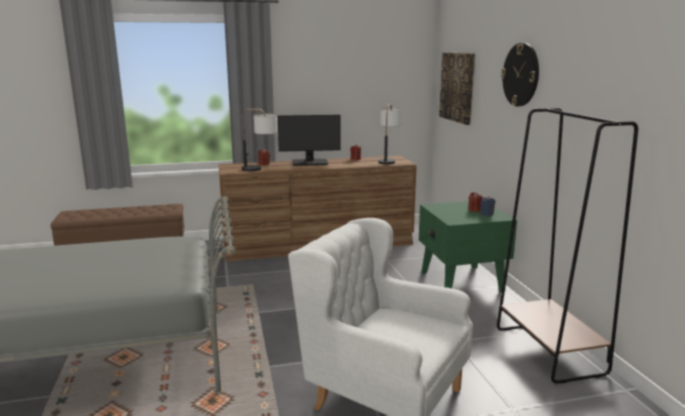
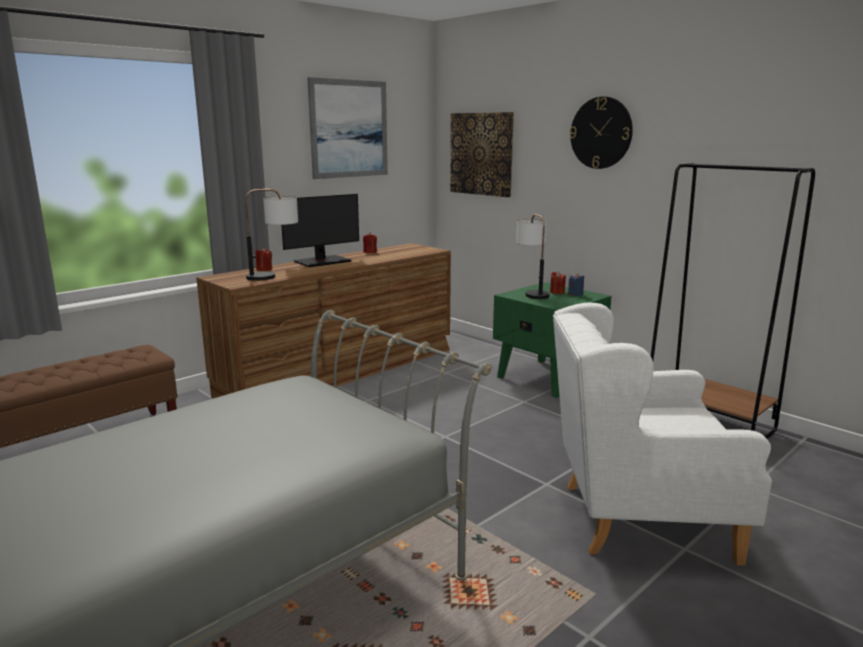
camera: 30 degrees left, 0 degrees up
table lamp [379,104,402,164] -> table lamp moved to [516,214,549,299]
none -> picture [307,77,388,179]

